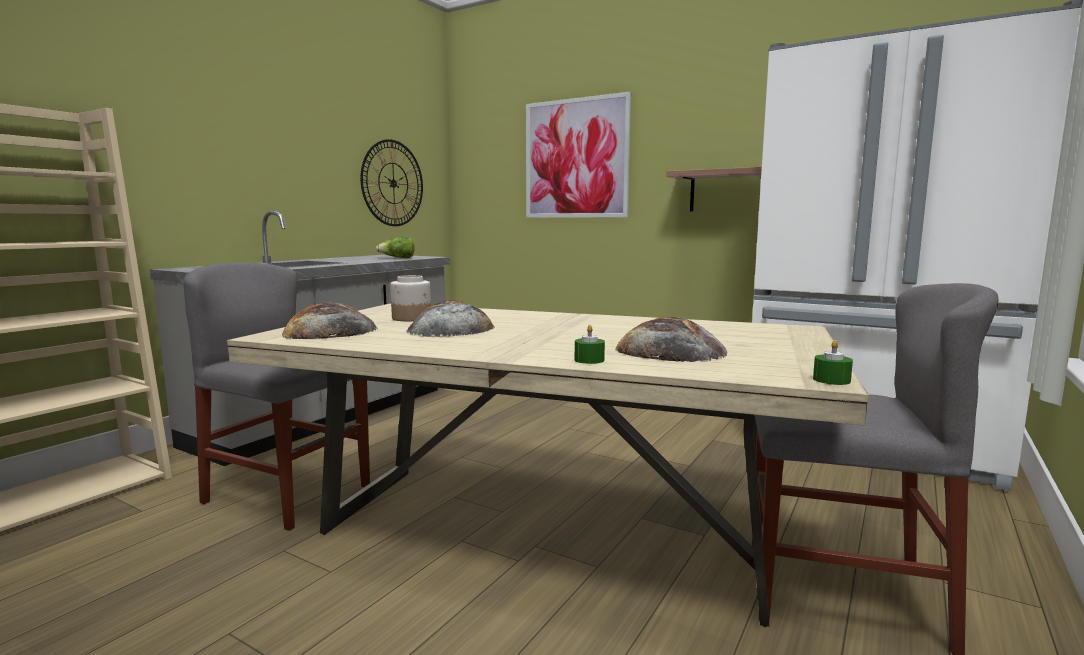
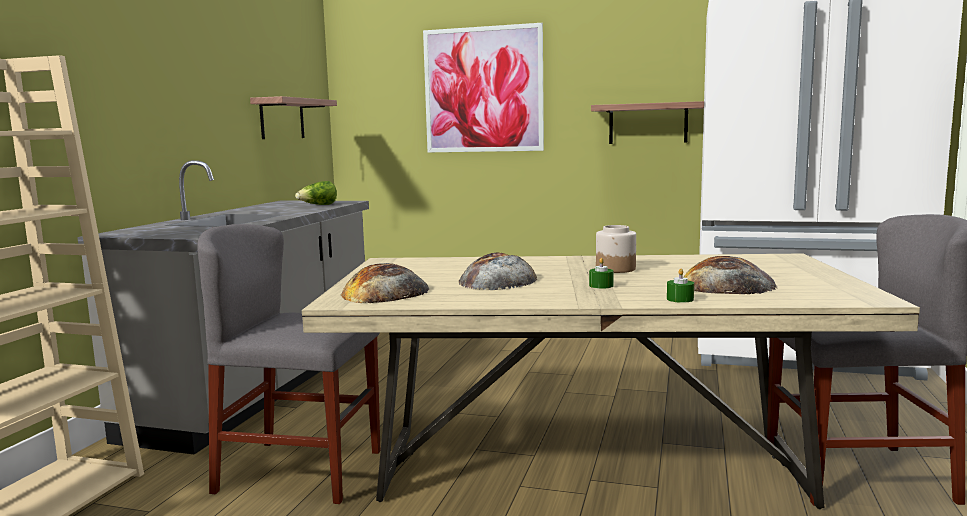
camera: 15 degrees left, 0 degrees up
wall clock [360,139,423,226] -> shelf [250,96,337,139]
jar [390,275,431,321] -> jar moved to [596,225,636,273]
green candle [813,340,853,385] -> green candle moved to [589,258,614,289]

